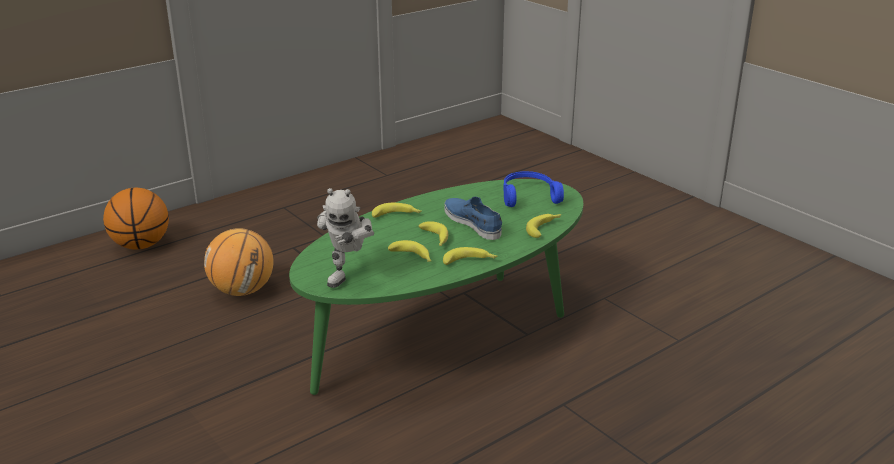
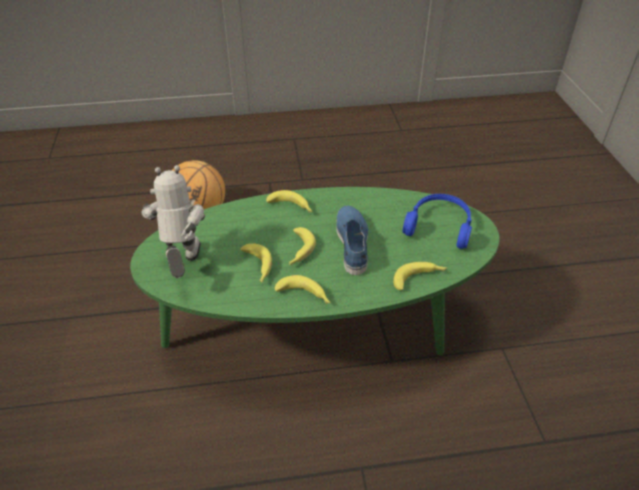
camera: 30 degrees right, 15 degrees up
basketball [103,188,169,250] -> none
toy robot [317,188,374,288] -> toy robot turned 135 degrees clockwise [141,165,205,278]

